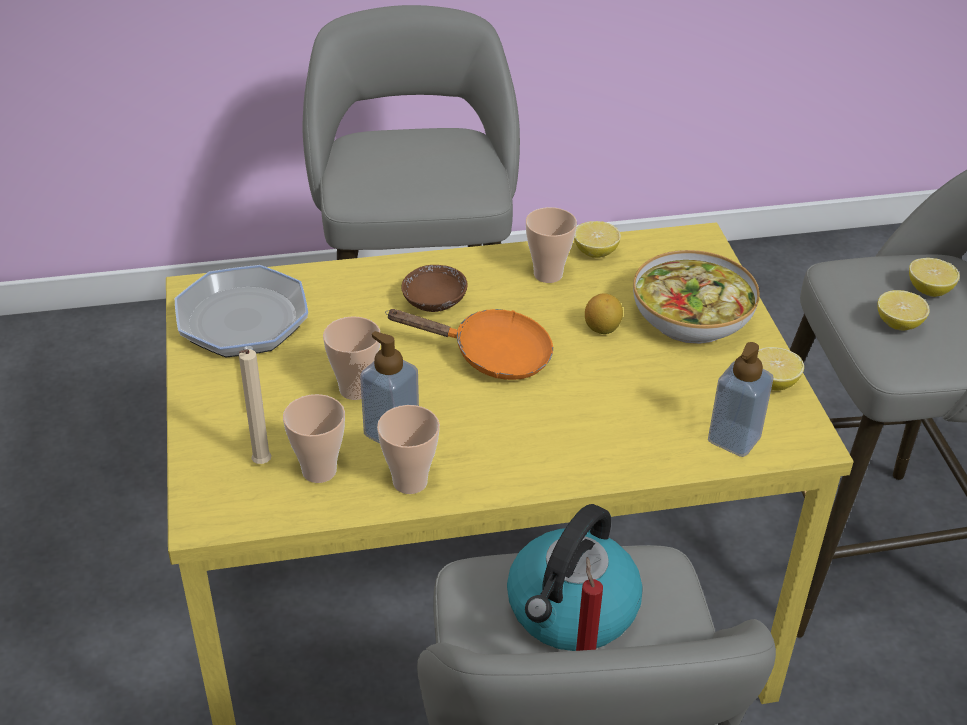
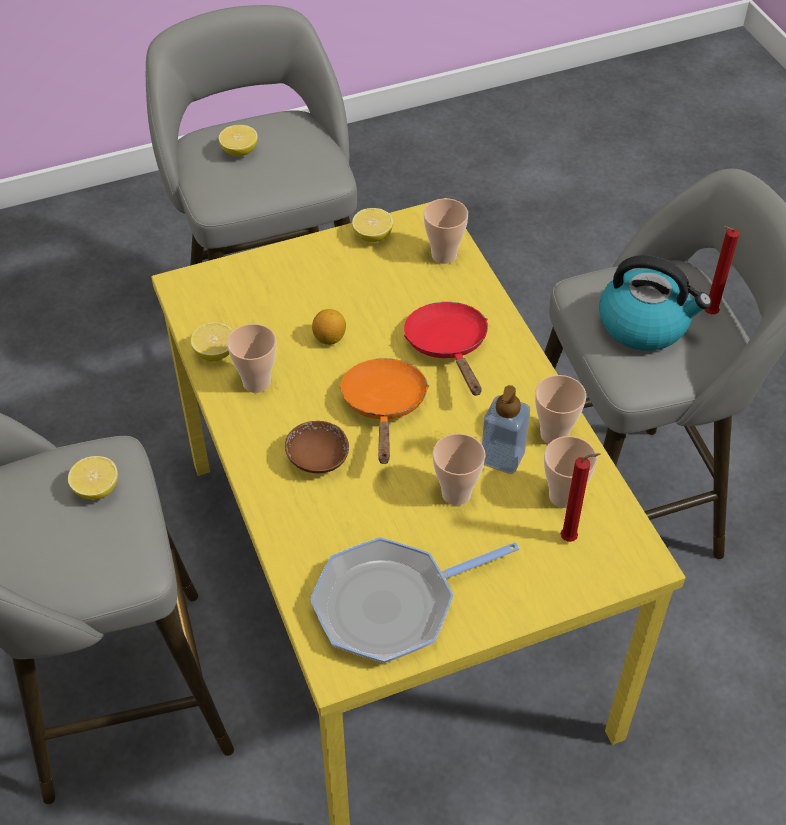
camera: 100 degrees left, 10 degrees up
beige candle [239,349,272,464] -> red candle [560,453,600,542]
bowl [633,250,760,344] -> none
soap dispenser [708,342,773,457] -> cup [424,198,468,264]
lemon [877,290,930,330] -> lemon moved to [68,456,118,500]
none -> red frying pan [404,302,488,396]

